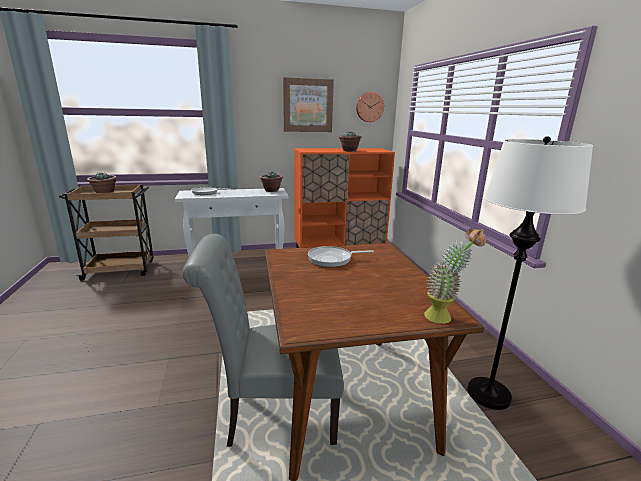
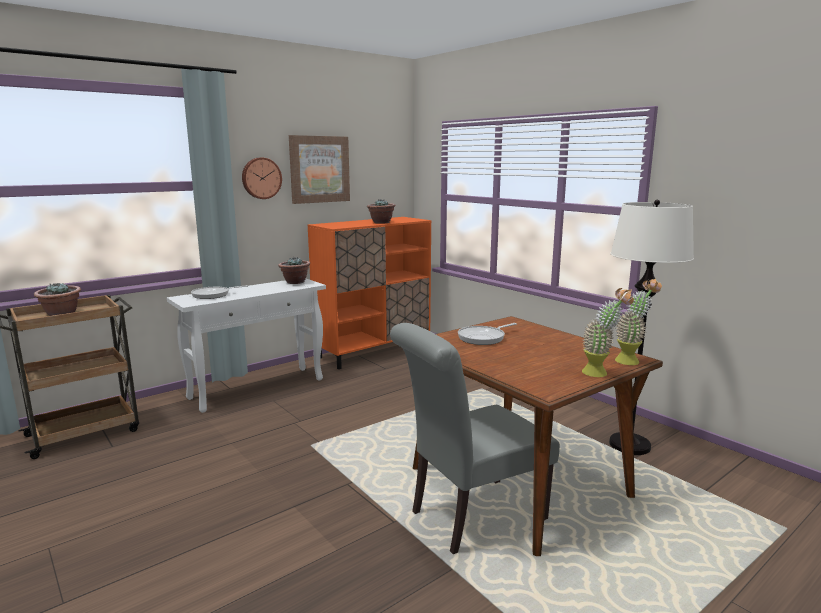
camera: 25 degrees left, 5 degrees down
wall clock [356,92,384,122] -> wall clock moved to [242,158,282,199]
none -> potted plant [582,288,634,377]

